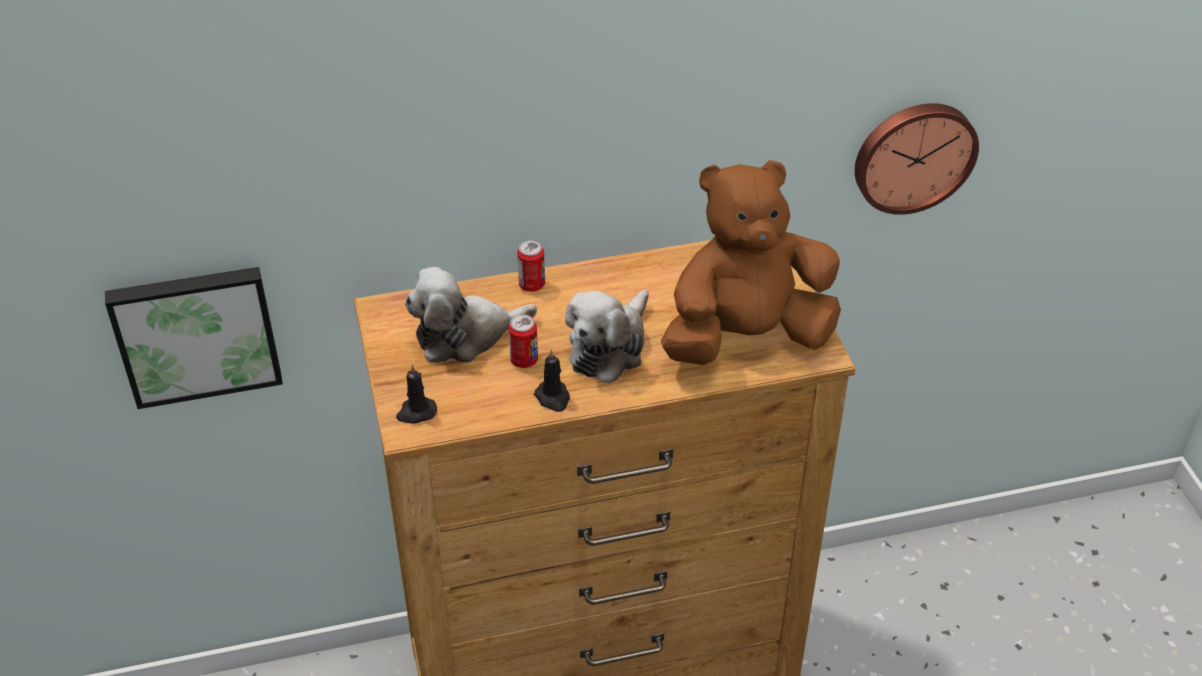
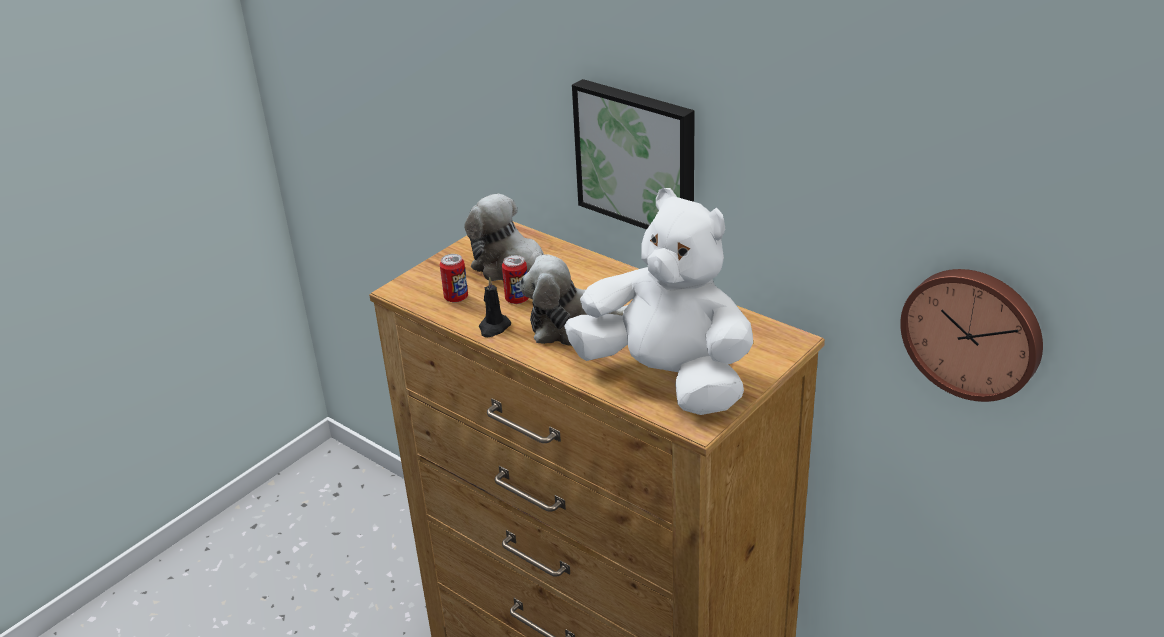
camera: 55 degrees right, 10 degrees down
picture [105,267,283,409] -> picture moved to [572,79,695,230]
black candle [396,365,437,424] -> none
can [517,240,545,292] -> can moved to [440,254,468,303]
brown plush toy [661,160,841,365] -> white plush toy [564,188,753,415]

